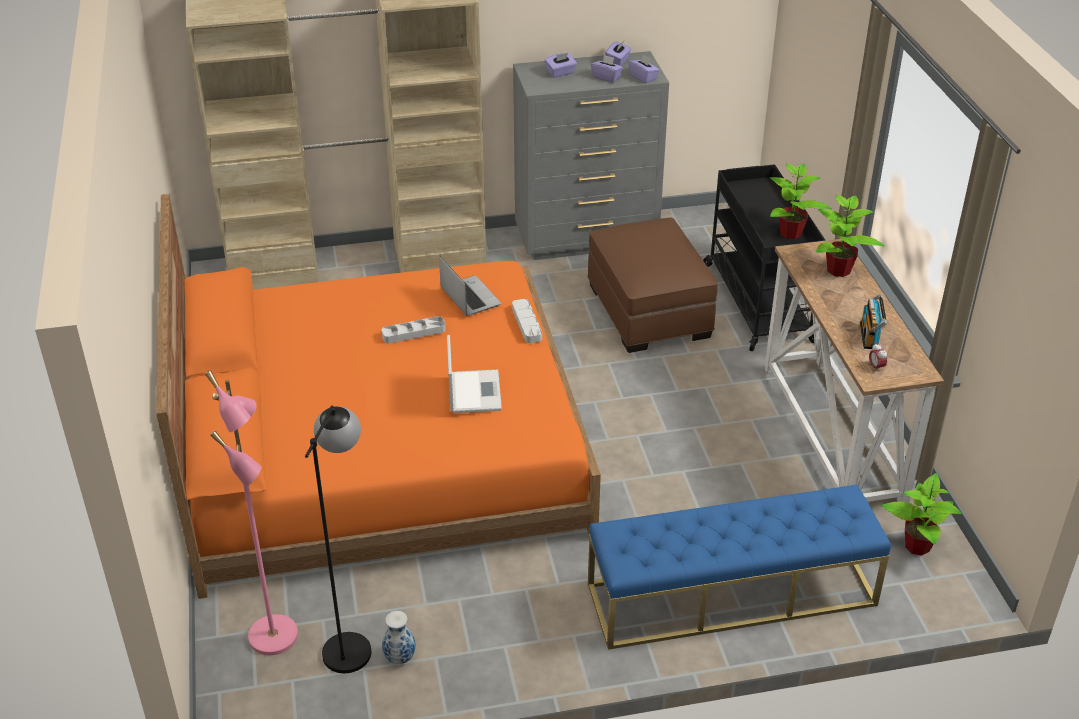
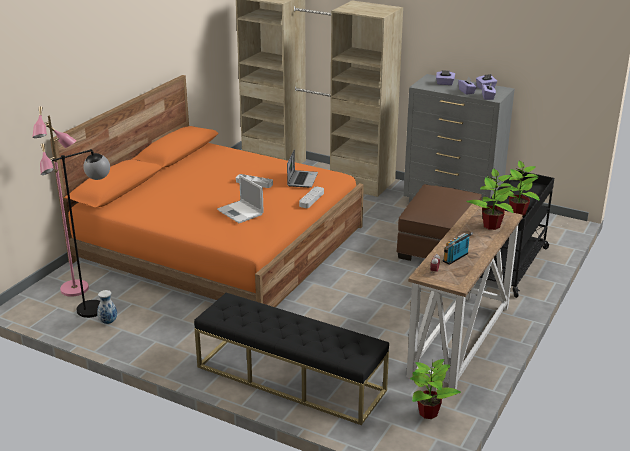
camera: 40 degrees right, 10 degrees down
laptop [447,335,502,413] -> laptop turned 105 degrees clockwise [217,175,264,223]
blue bench [588,484,891,650] -> black bench [194,293,389,425]

